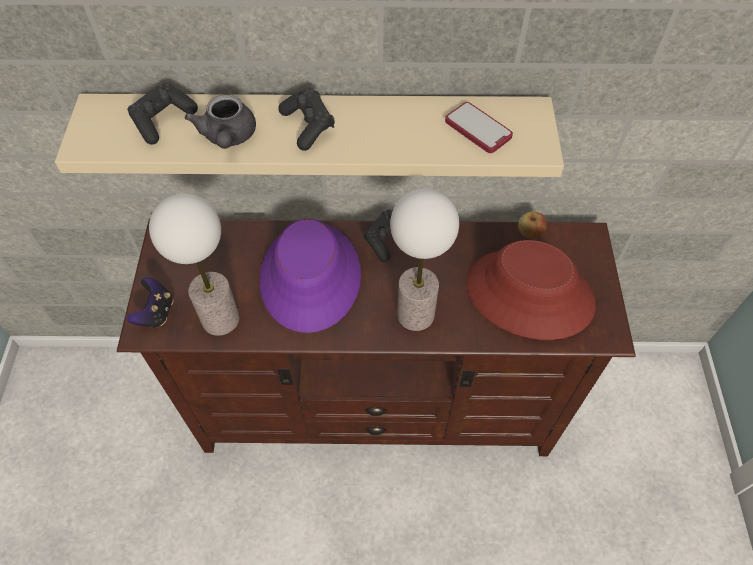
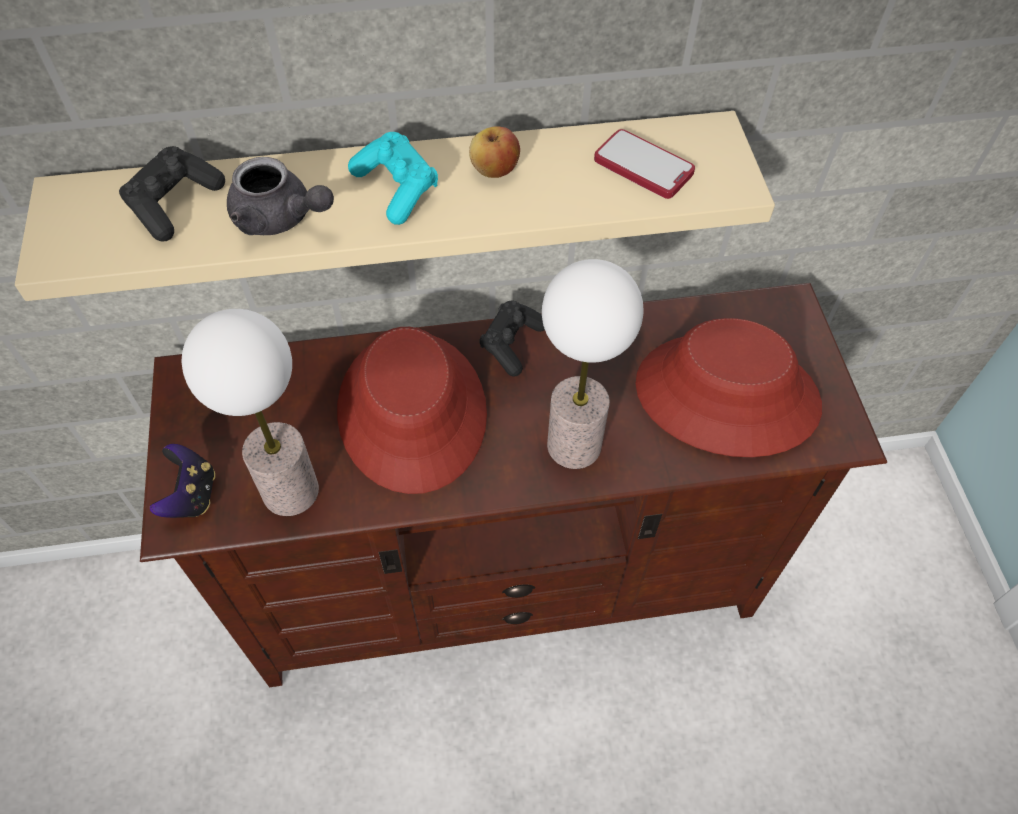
camera: 10 degrees left, 0 degrees up
grey teapot [185,94,256,149] -> grey teapot turned 45 degrees counterclockwise [227,157,334,235]
purple hat [259,219,361,333] -> red hat [337,327,487,494]
black game controller [278,88,335,151] -> turquoise game controller [348,132,438,225]
apple [518,211,547,238] -> apple moved to [469,127,520,178]

